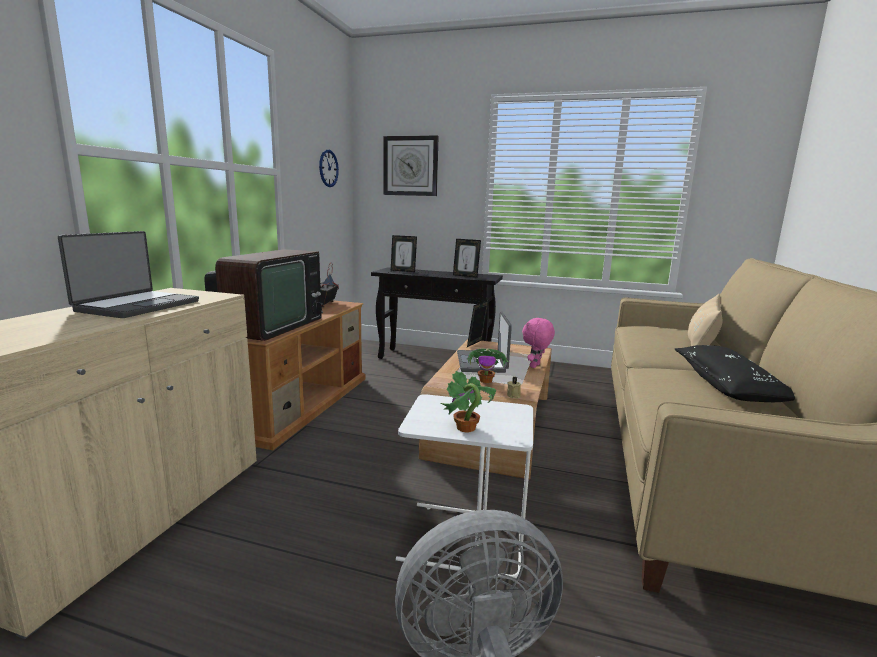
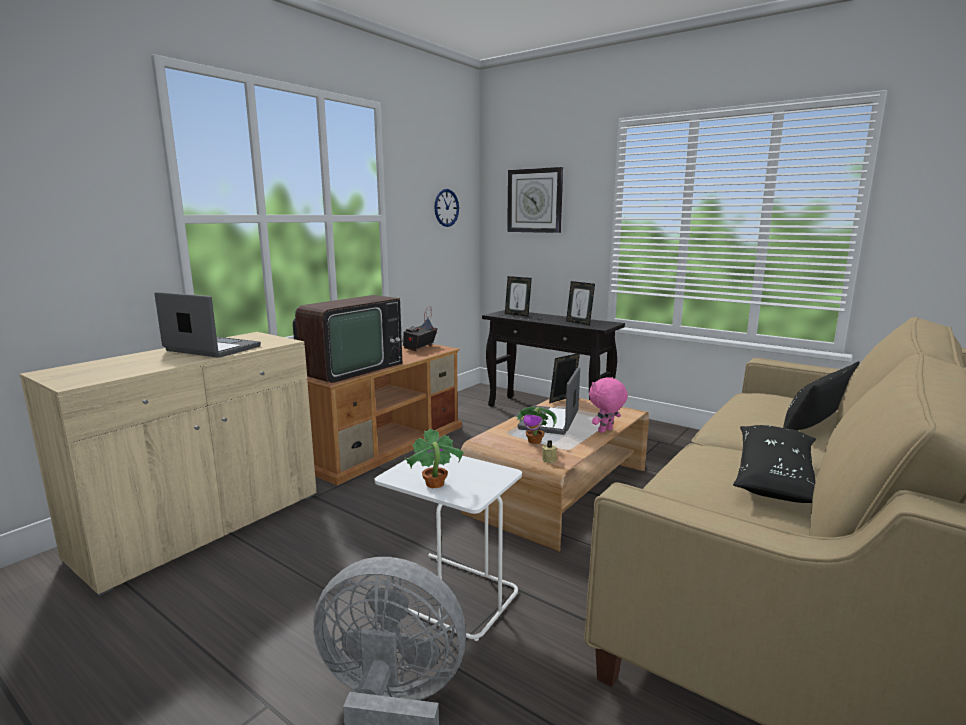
camera: 20 degrees right, 0 degrees up
laptop [58,231,199,318] -> laptop turned 105 degrees counterclockwise [155,292,261,358]
beige pillow [688,294,722,346] -> black pillow [783,361,860,430]

